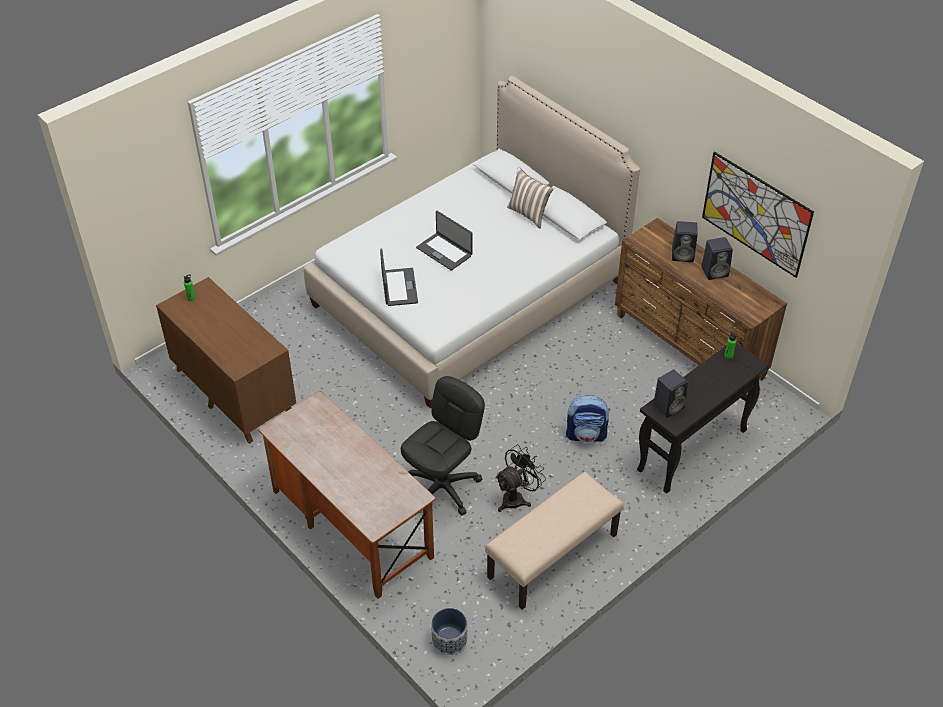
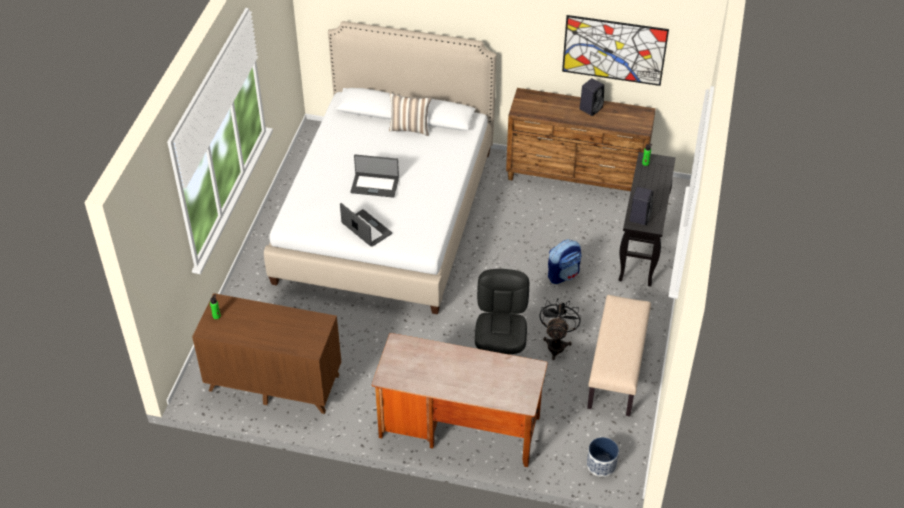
camera: 35 degrees left, 0 degrees up
black speaker [672,221,698,262] -> none

